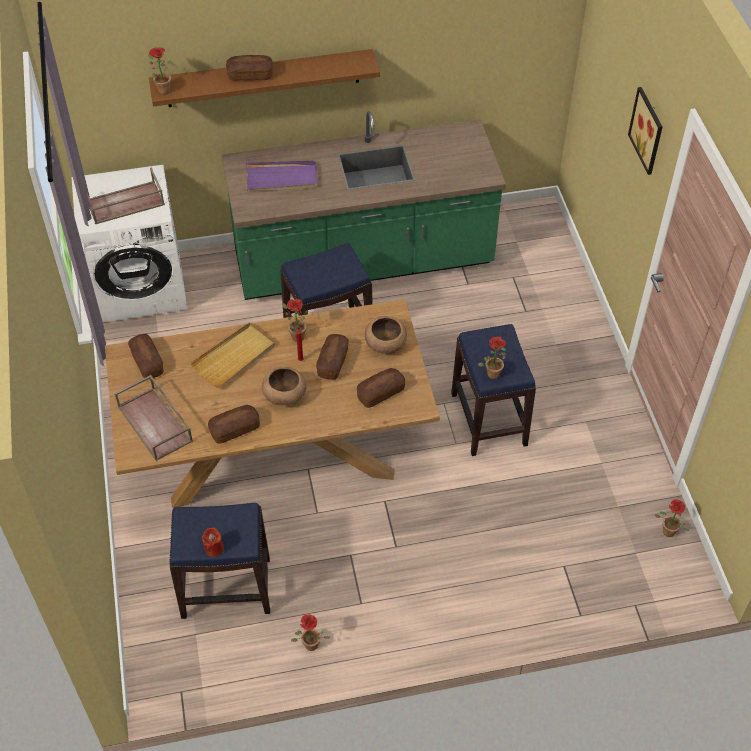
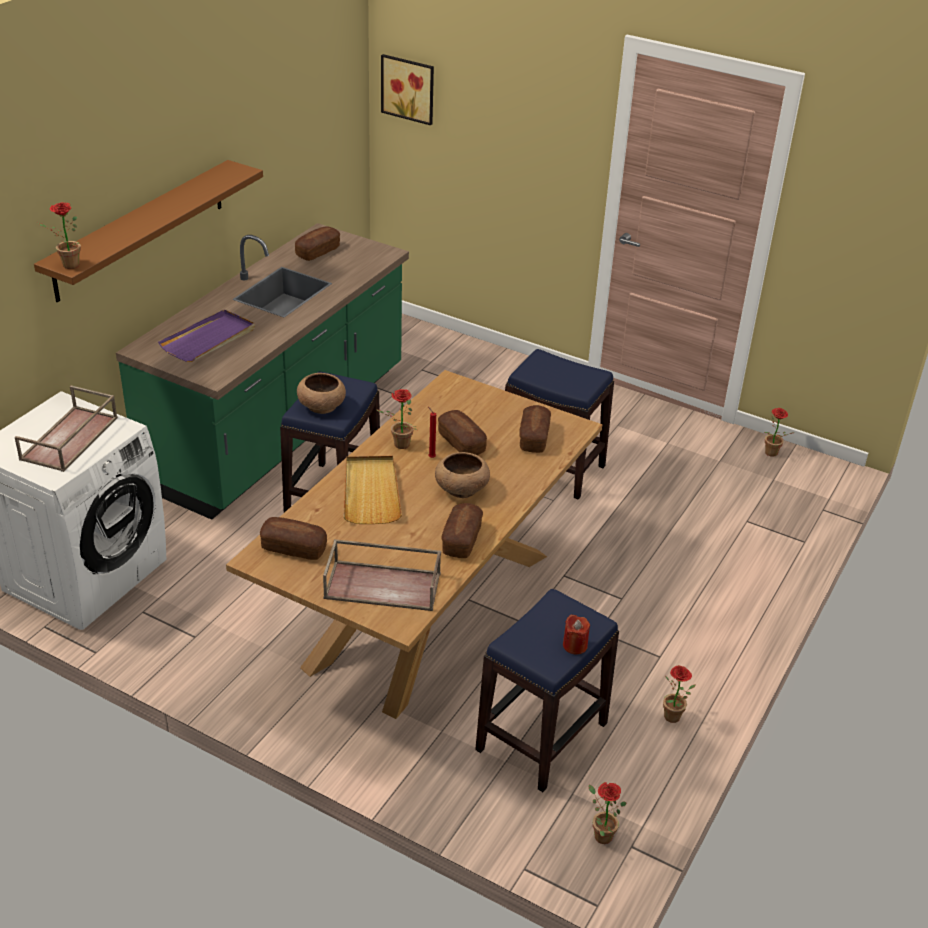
camera: 50 degrees left, 15 degrees down
bread [226,55,273,81] -> bread moved to [295,226,340,261]
brown bowl [365,316,407,354] -> brown bowl moved to [297,373,346,414]
potted plant [478,337,506,379] -> potted plant moved to [589,782,626,844]
picture [628,87,662,175] -> picture moved to [381,54,434,125]

